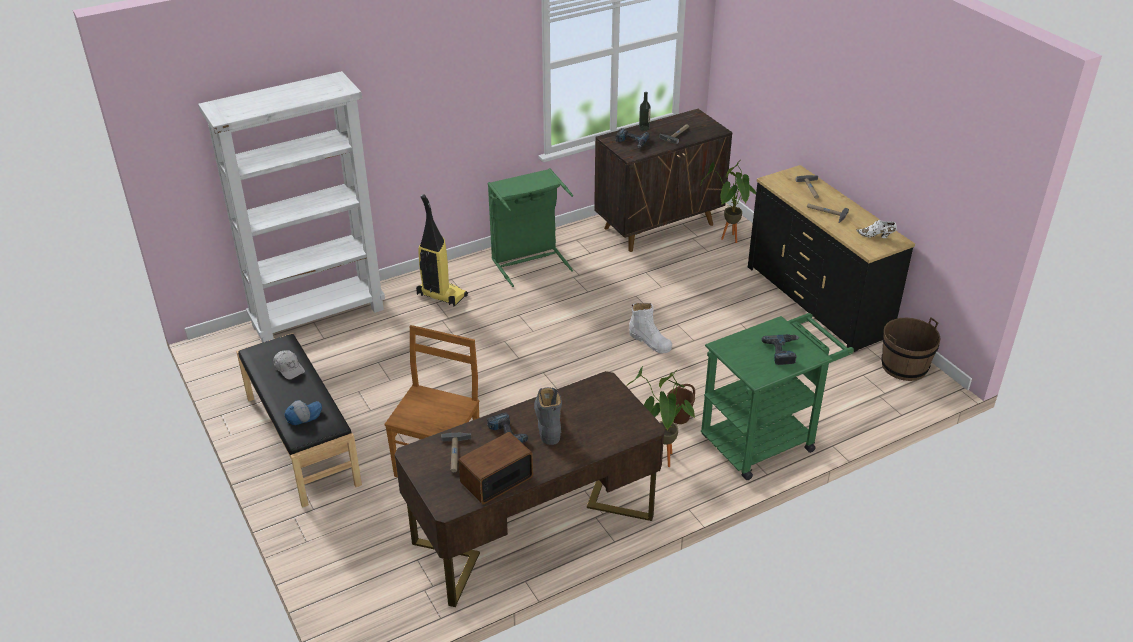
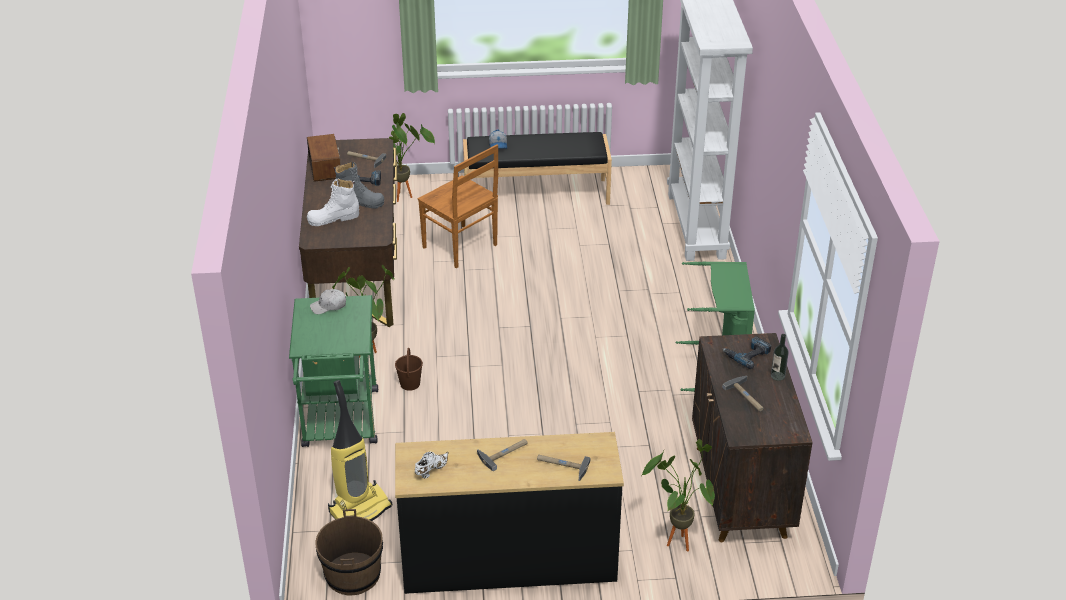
camera: 115 degrees right, 0 degrees up
white cap [273,350,305,380] -> white cap moved to [310,289,346,314]
vacuum cleaner [416,194,468,306] -> vacuum cleaner moved to [328,380,393,521]
white boot [629,303,672,354] -> white boot moved to [307,178,359,226]
power drill [762,334,800,365] -> none
none -> potted plant [389,113,435,202]

